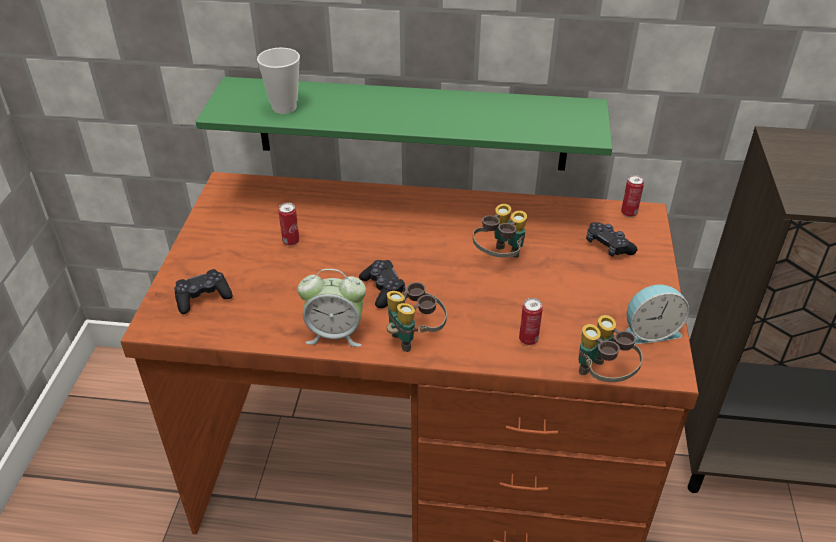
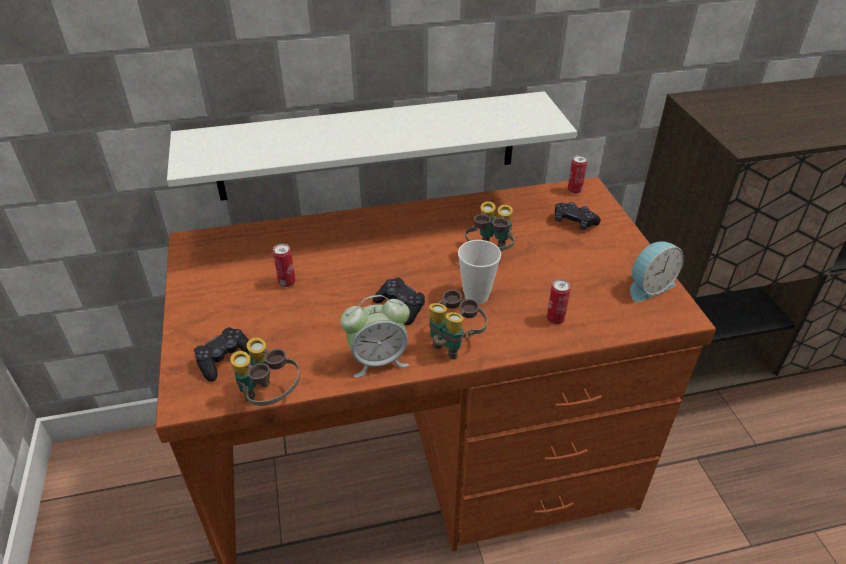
camera: 20 degrees left, 0 degrees up
green shelf [196,77,612,171] -> white shelf [167,91,577,201]
cup [257,48,300,114] -> cup moved to [458,240,501,304]
binoculars [579,315,643,382] -> binoculars moved to [230,338,300,406]

